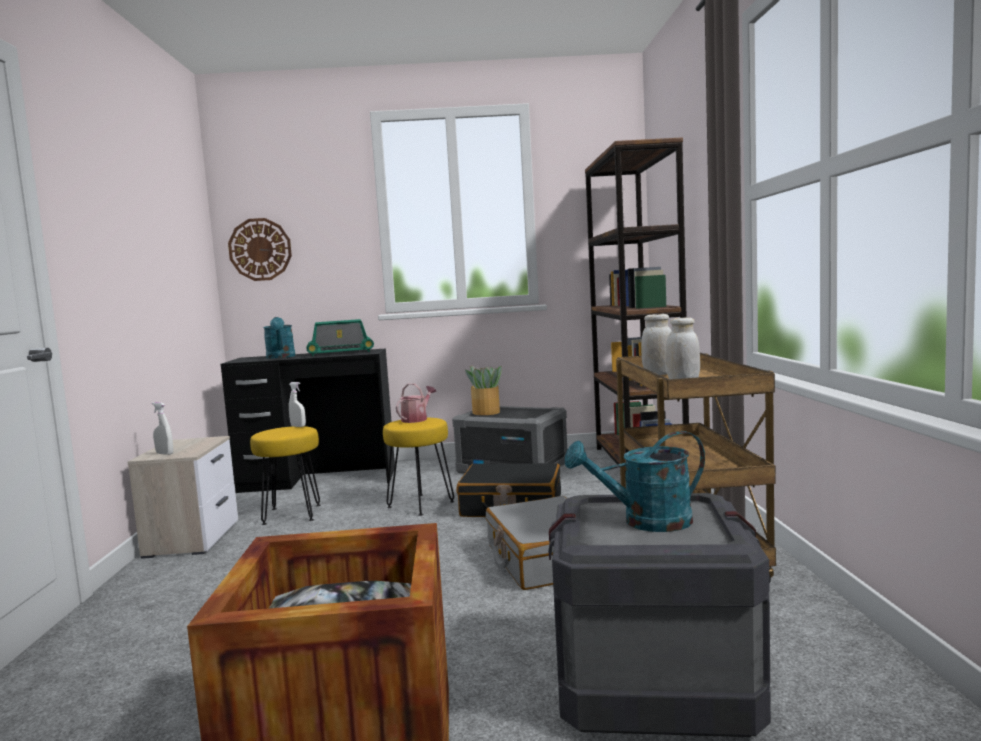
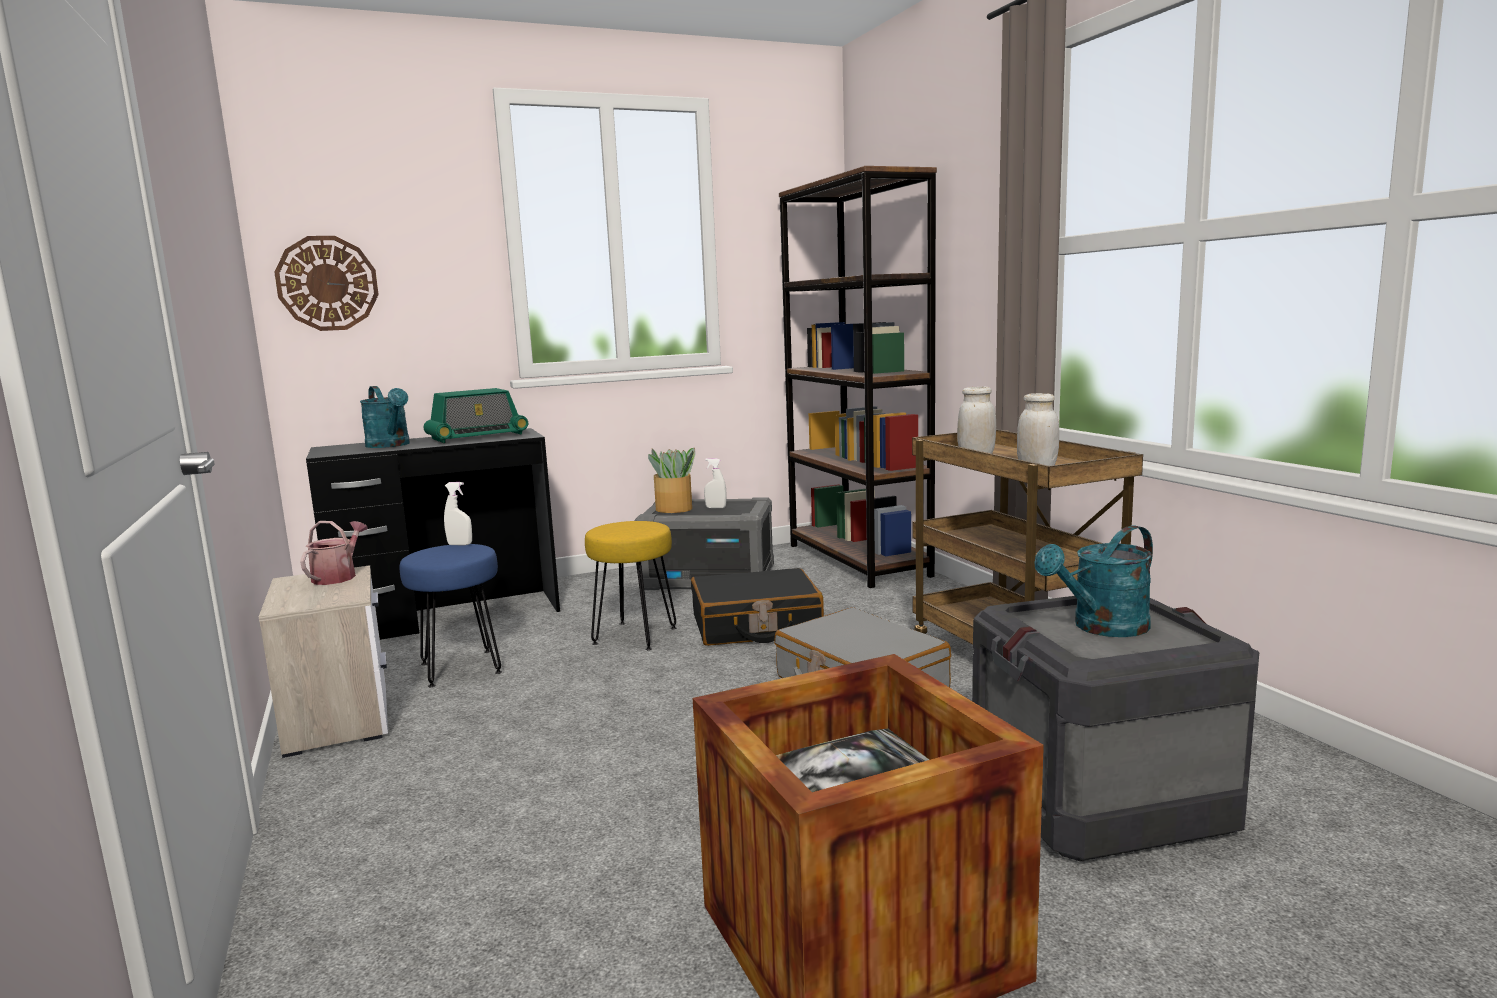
camera: 20 degrees left, 5 degrees up
white spray bottle [152,402,173,455] -> white spray bottle moved to [704,458,727,508]
yellow stool [250,426,321,525] -> blue stool [400,544,502,687]
watering can [396,383,436,423] -> watering can moved to [300,521,368,585]

